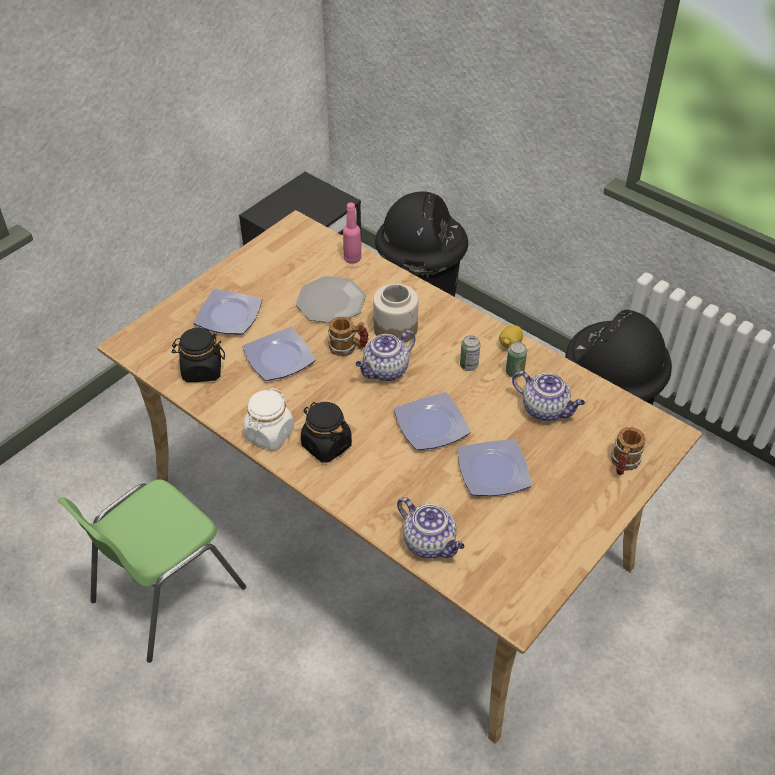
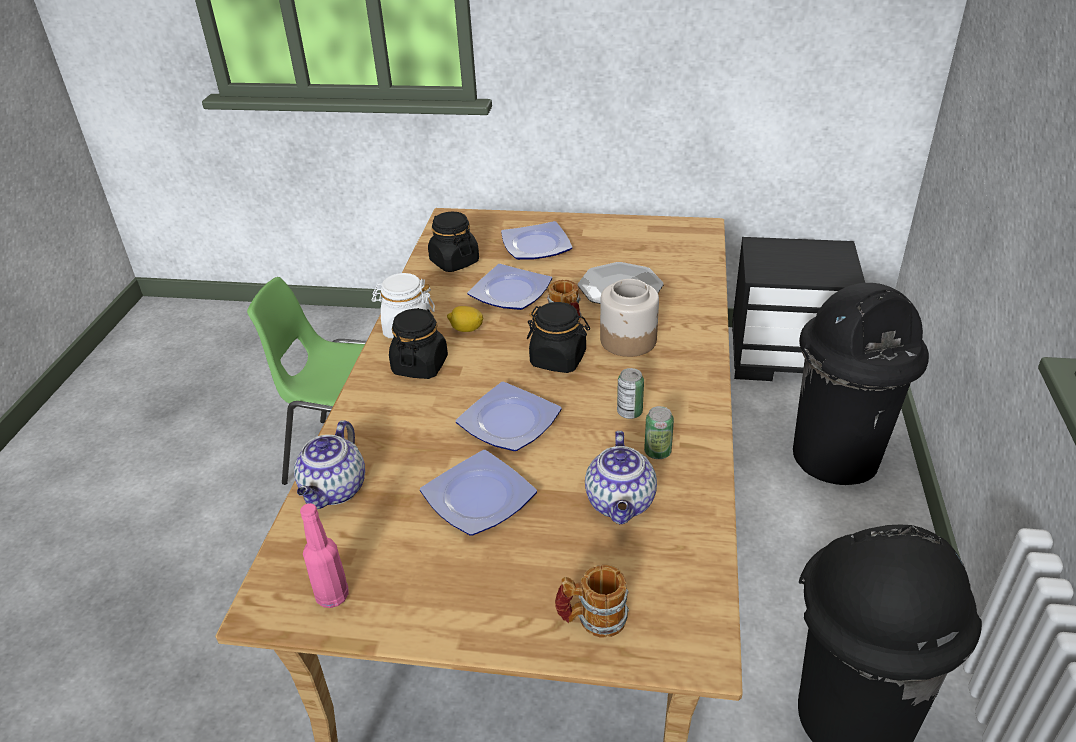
camera: 60 degrees right, 10 degrees down
pink bottle [343,203,362,264] -> pink bottle moved to [300,503,349,608]
teapot [355,330,415,381] -> black jar [527,302,590,373]
lemon [499,325,523,349] -> lemon moved to [447,306,484,332]

